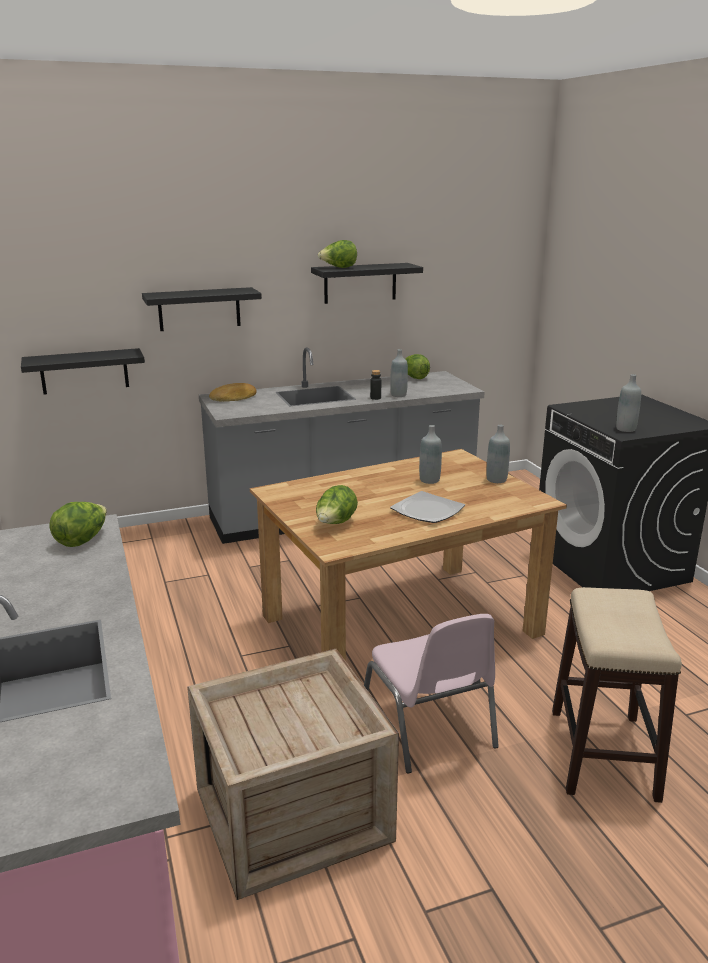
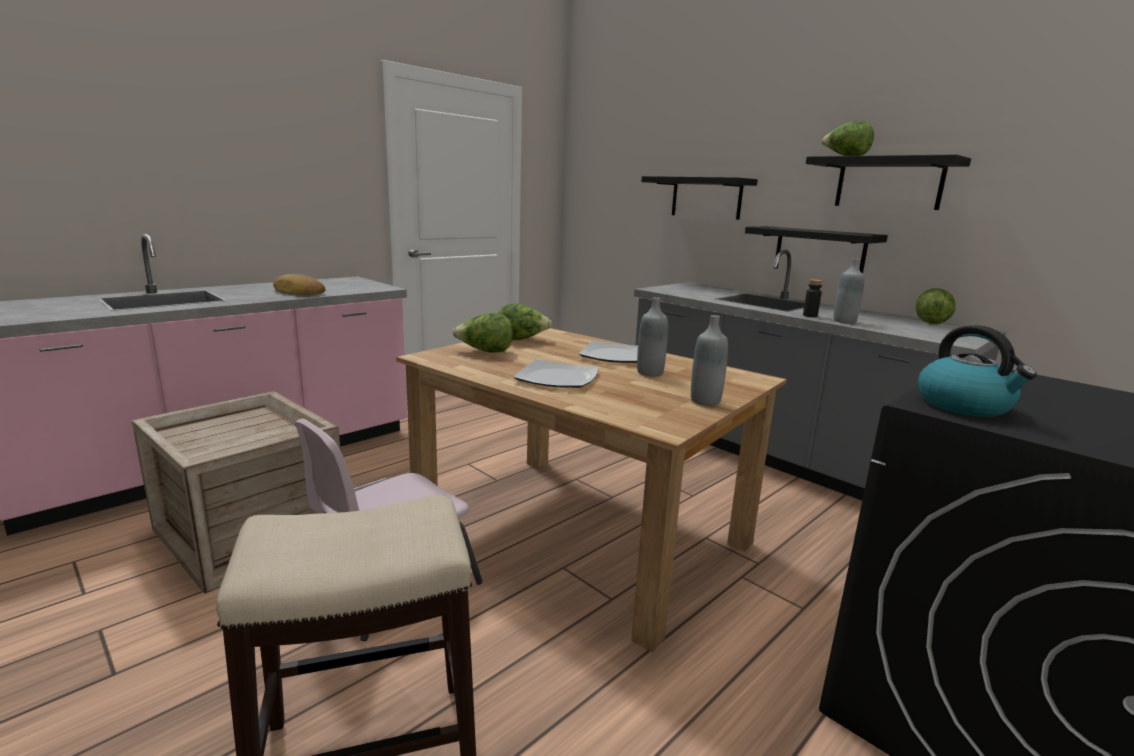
camera: 65 degrees right, 5 degrees down
black shelf [21,348,145,395] -> black shelf moved to [745,226,888,273]
lettuce [50,502,107,547] -> lettuce moved to [498,303,552,340]
bread [209,383,257,402] -> bread moved to [273,274,325,295]
grey bottle [616,374,641,432] -> kettle [918,325,1037,417]
none -> plate [579,341,638,363]

